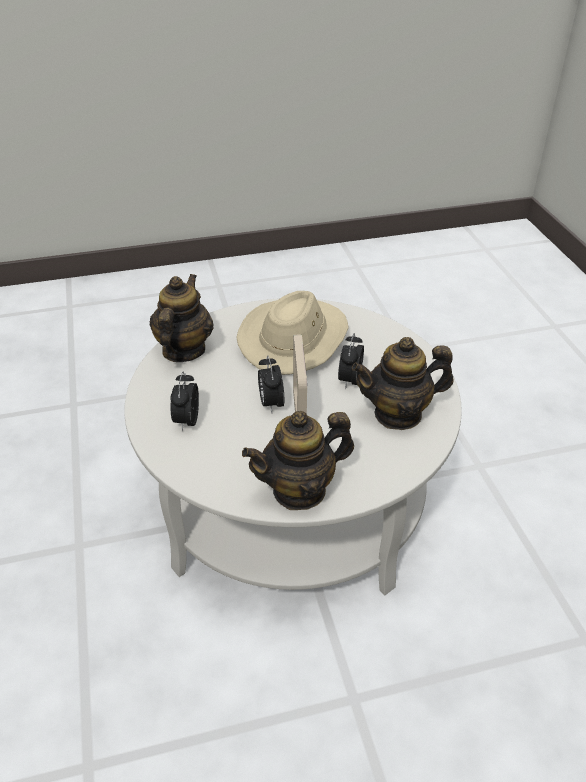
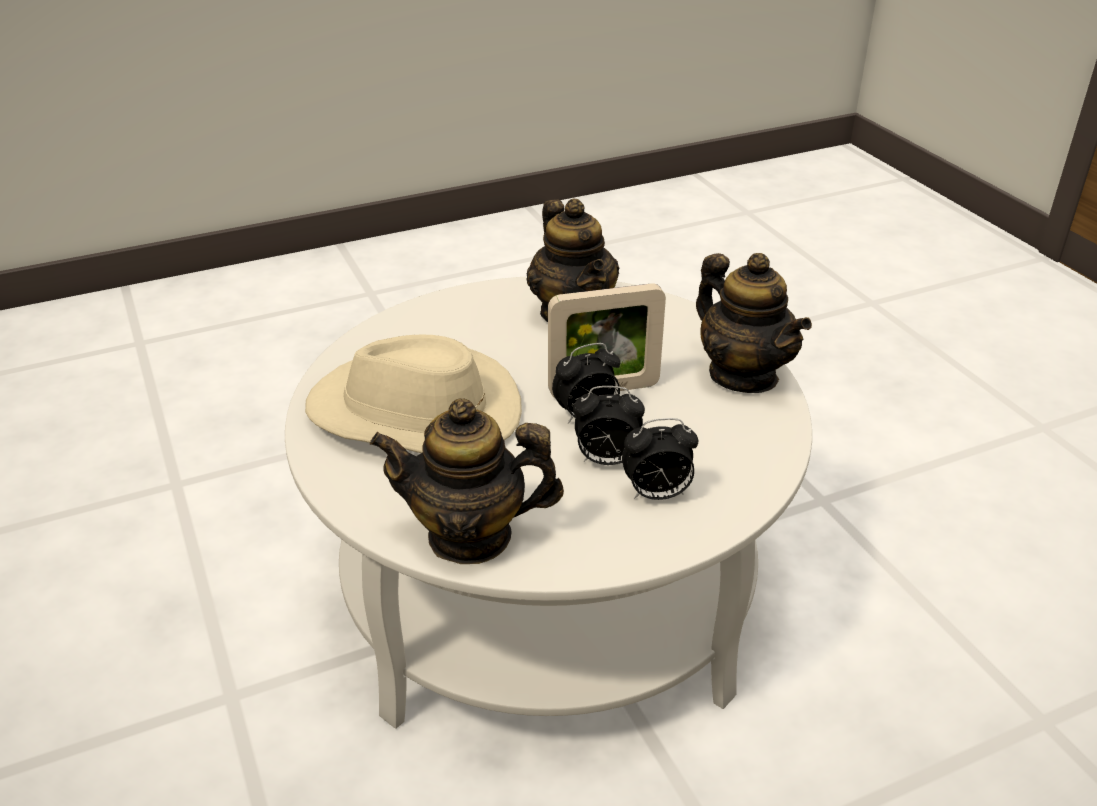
camera: 100 degrees left, 5 degrees down
alarm clock [338,333,364,389] -> alarm clock moved to [573,386,645,465]

